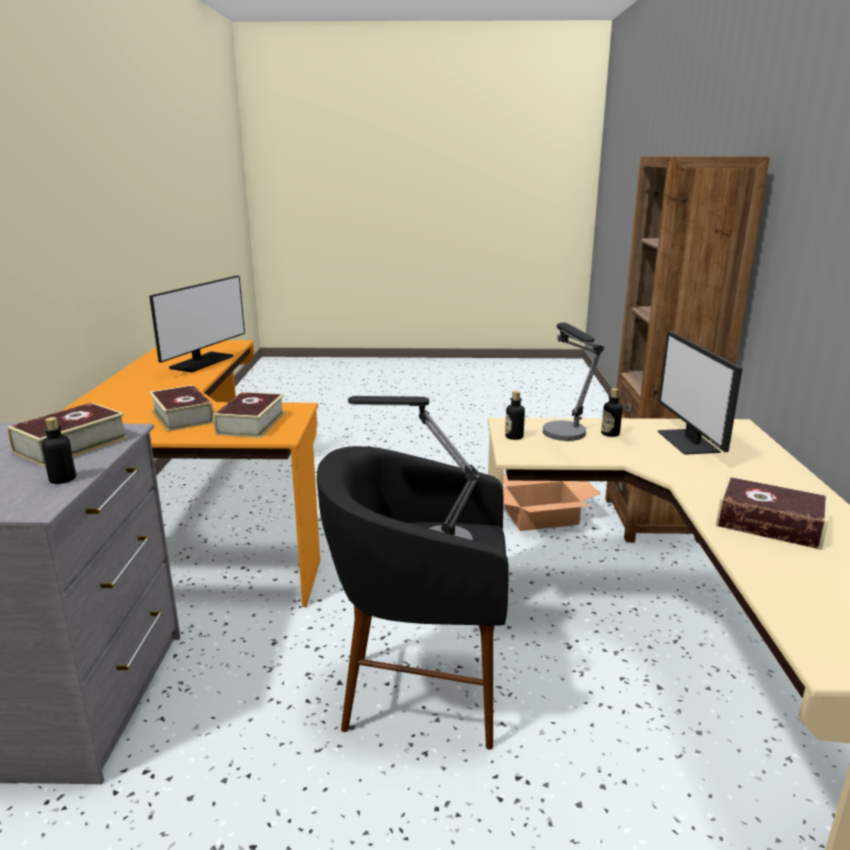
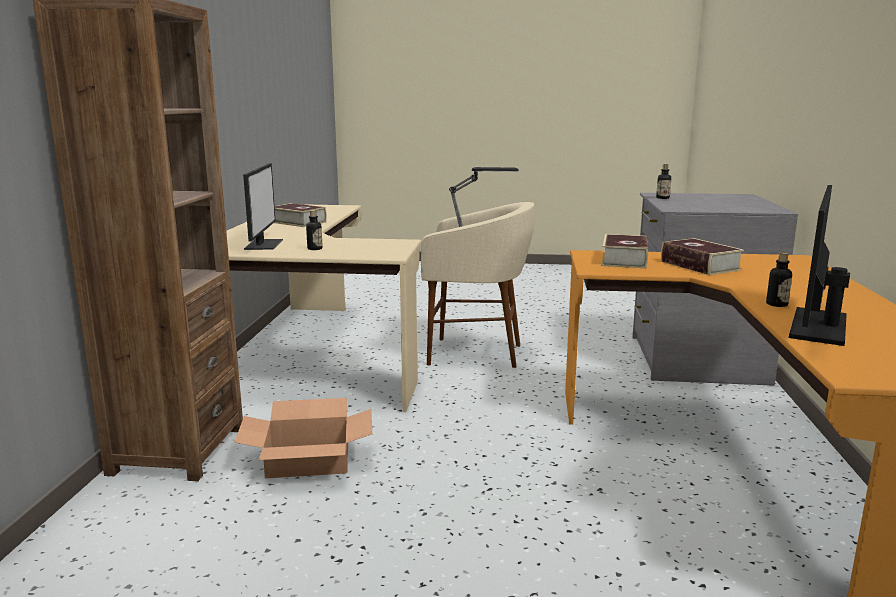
camera: 175 degrees left, 5 degrees down
book [7,402,128,467] -> none
black stool [317,446,509,750] -> beige stool [421,202,535,368]
bottle [505,391,525,440] -> bottle moved to [766,252,792,307]
table lamp [543,322,604,441] -> none

